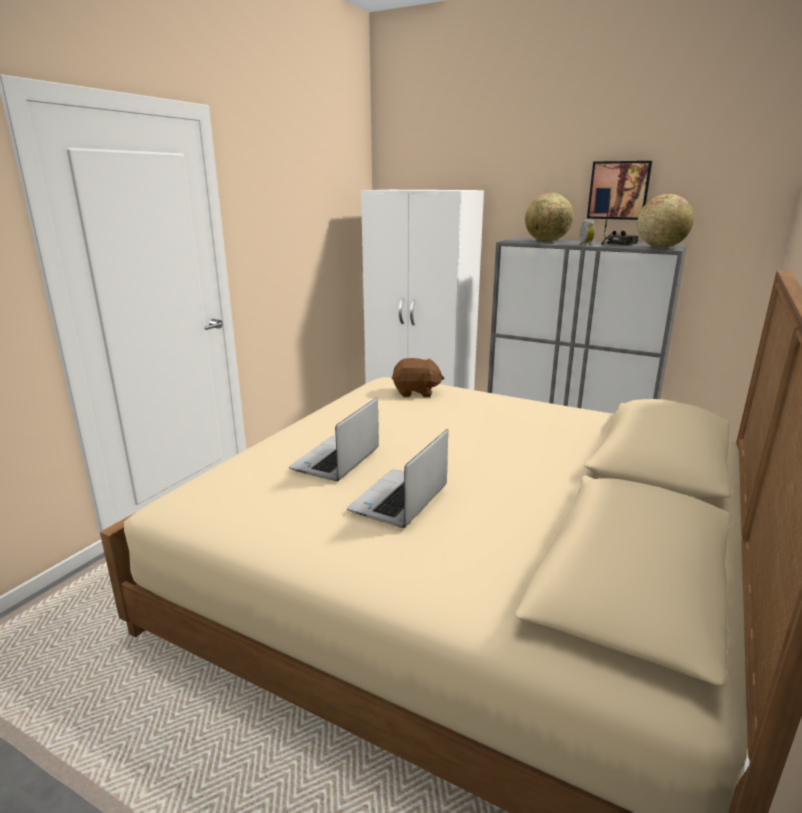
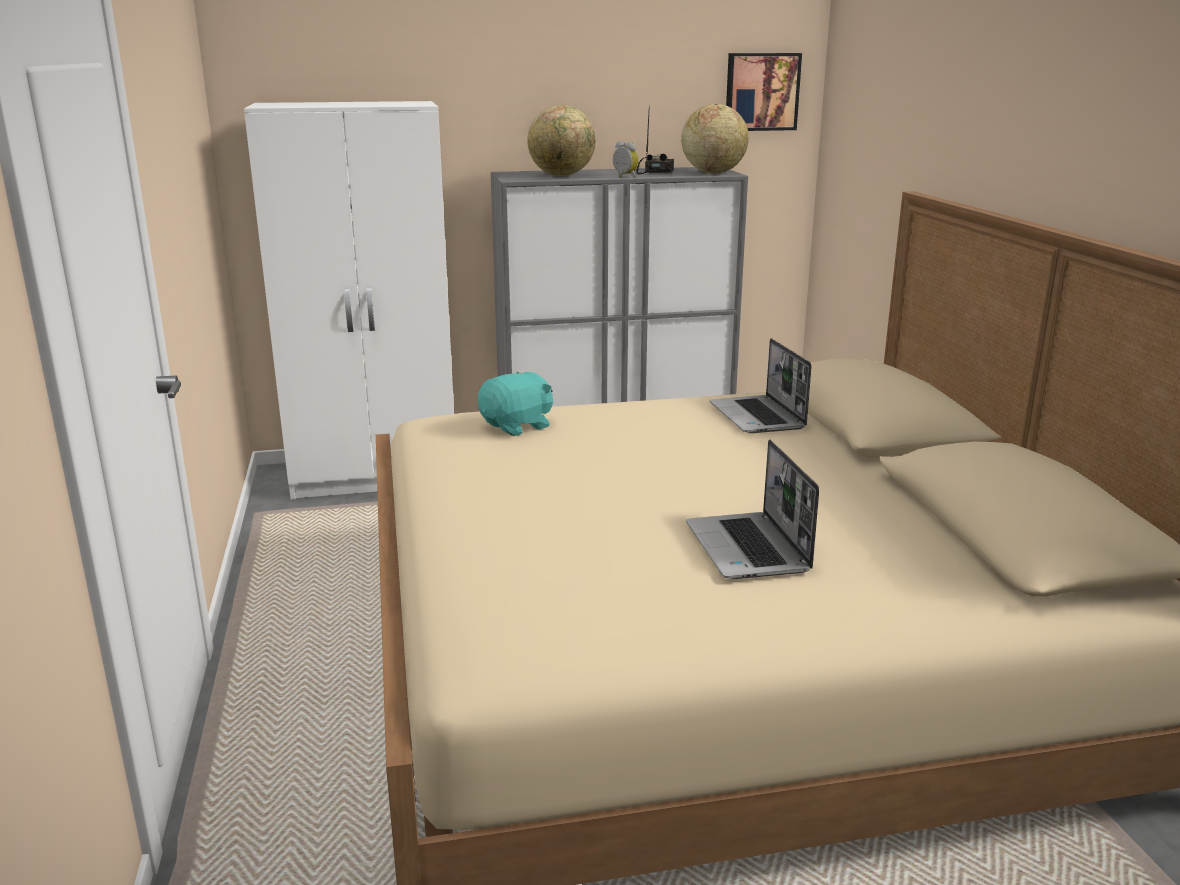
camera: 40 degrees left, 0 degrees up
laptop [289,398,379,481] -> laptop moved to [710,338,812,433]
brown plush toy [392,358,444,397] -> turquoise plush toy [478,371,553,436]
picture [587,161,652,220] -> picture moved to [726,53,802,131]

